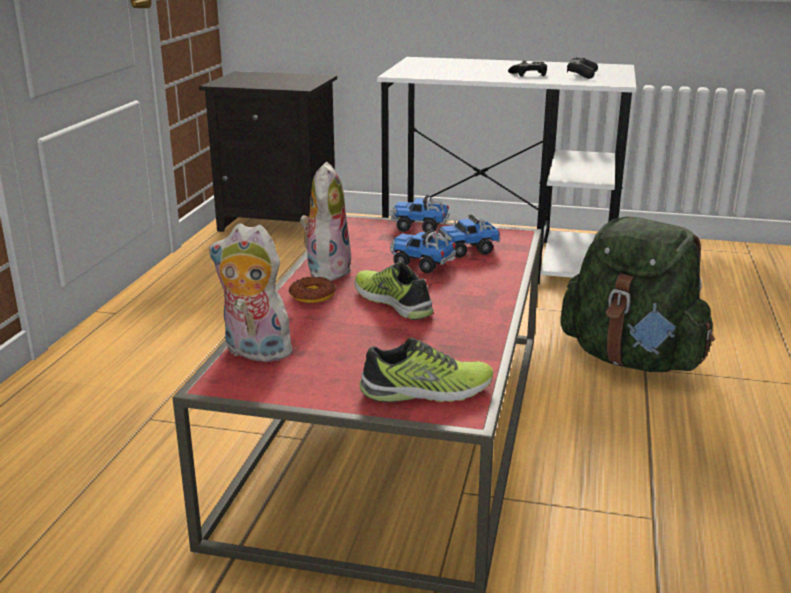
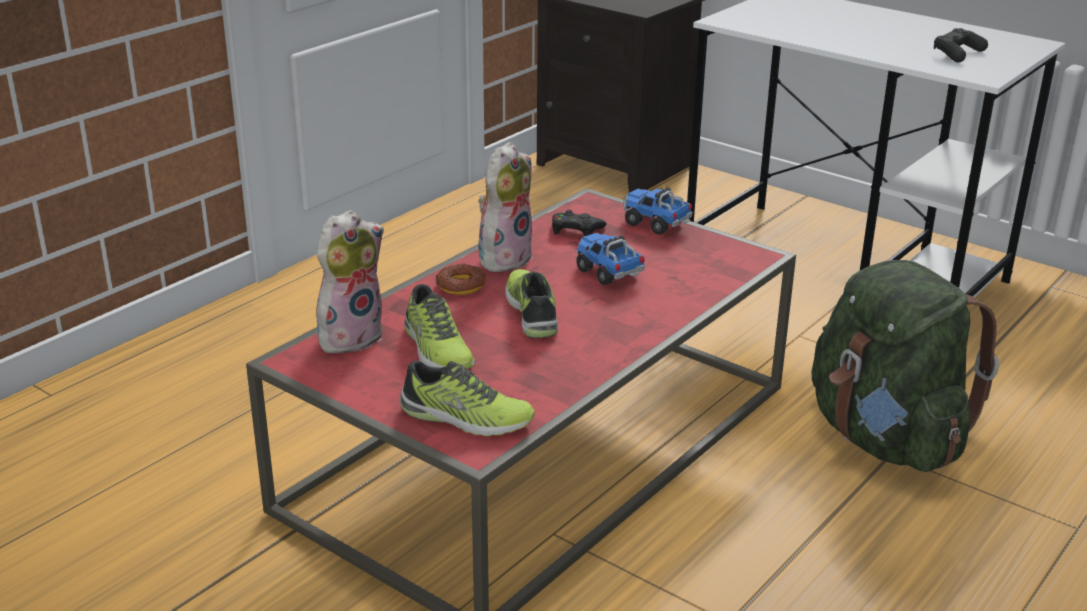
camera: 25 degrees right, 5 degrees up
plush toy [209,223,295,362] -> plush toy turned 90 degrees clockwise [316,210,384,353]
toy truck [437,214,501,258] -> none
black game controller [508,61,547,77] -> black game controller moved to [552,210,607,236]
none -> shoe [404,284,475,369]

